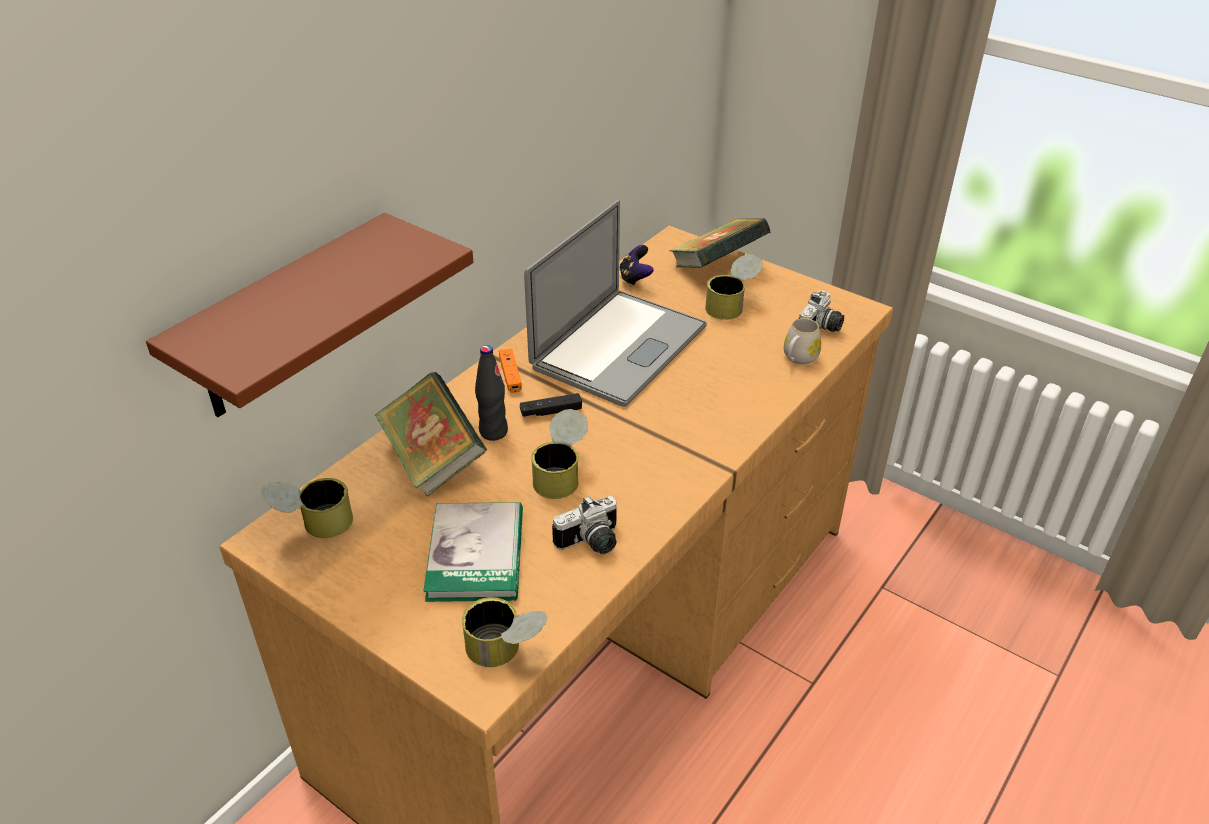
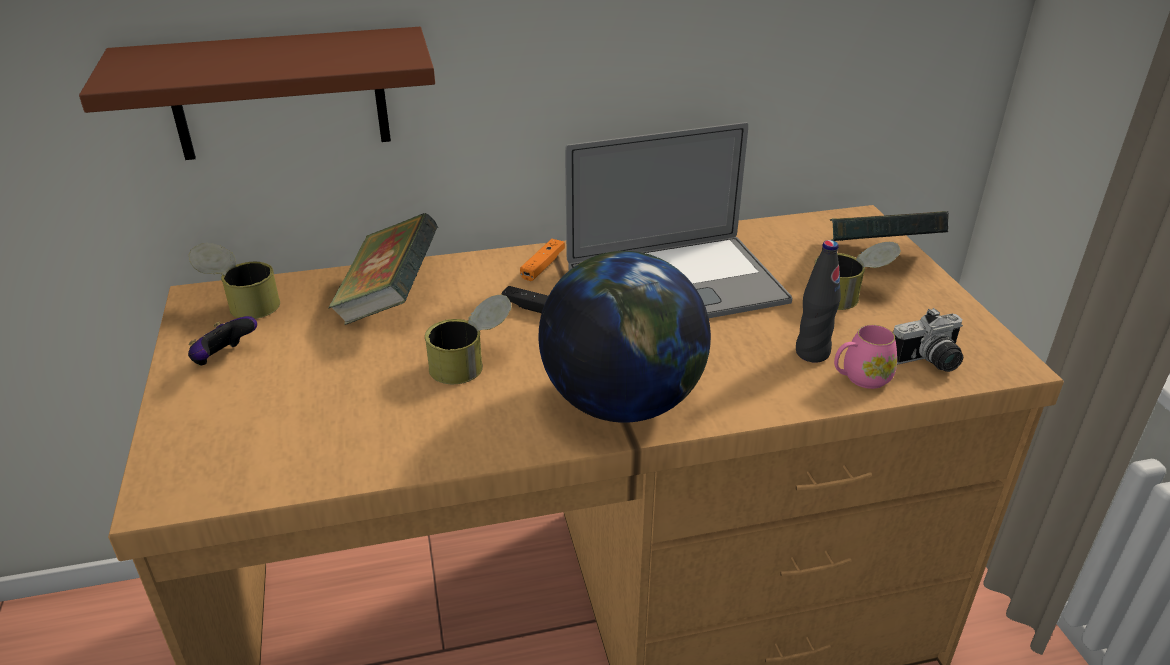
camera: 40 degrees right, 5 degrees down
book [423,502,523,602] -> none
can [462,597,548,667] -> none
black bottle [475,345,508,441] -> black bottle moved to [796,240,841,363]
camera [552,496,618,554] -> none
game controller [619,245,654,287] -> game controller moved to [188,316,257,366]
white mug [784,318,821,365] -> pink mug [834,325,897,389]
none -> globe [539,251,711,423]

